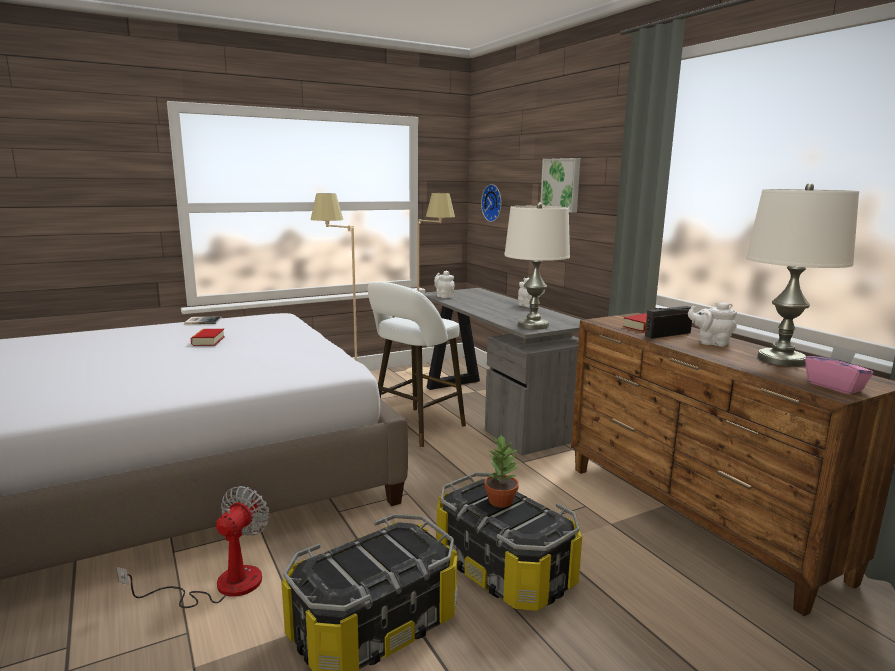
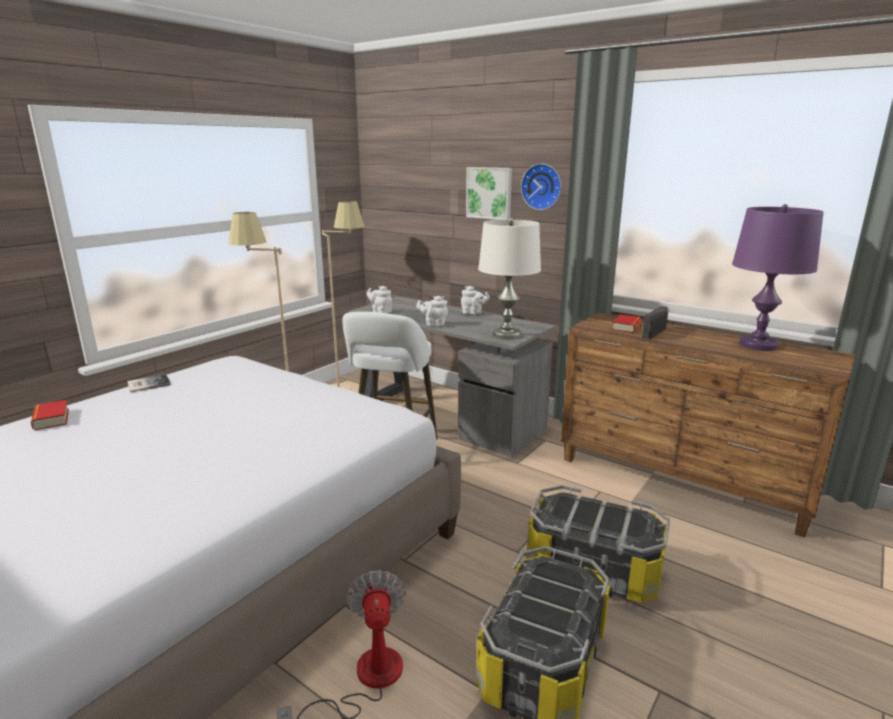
camera: 25 degrees left, 5 degrees up
book [191,329,225,346] -> book moved to [31,400,69,430]
wall clock [481,184,502,222] -> wall clock moved to [521,163,561,210]
potted plant [484,435,519,508] -> none
white teapot [688,302,737,347] -> white teapot moved to [416,296,448,326]
white table lamp [746,183,859,367] -> purple table lamp [732,204,824,351]
pink tissue box [805,345,873,394] -> none

